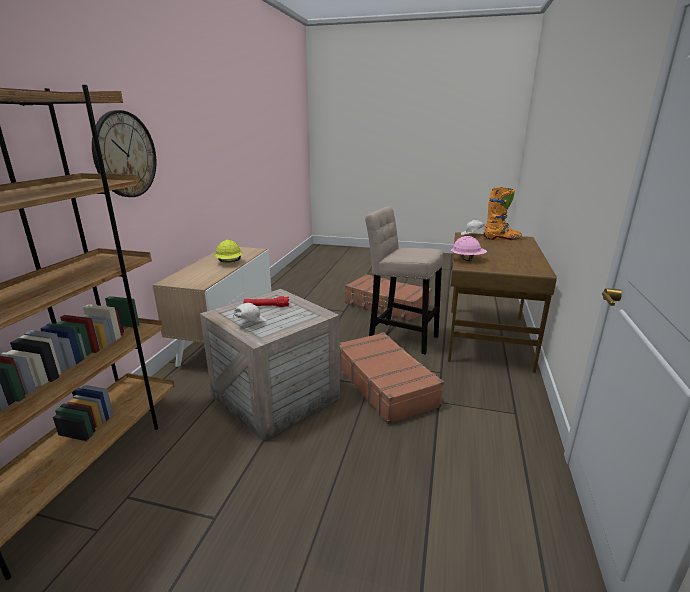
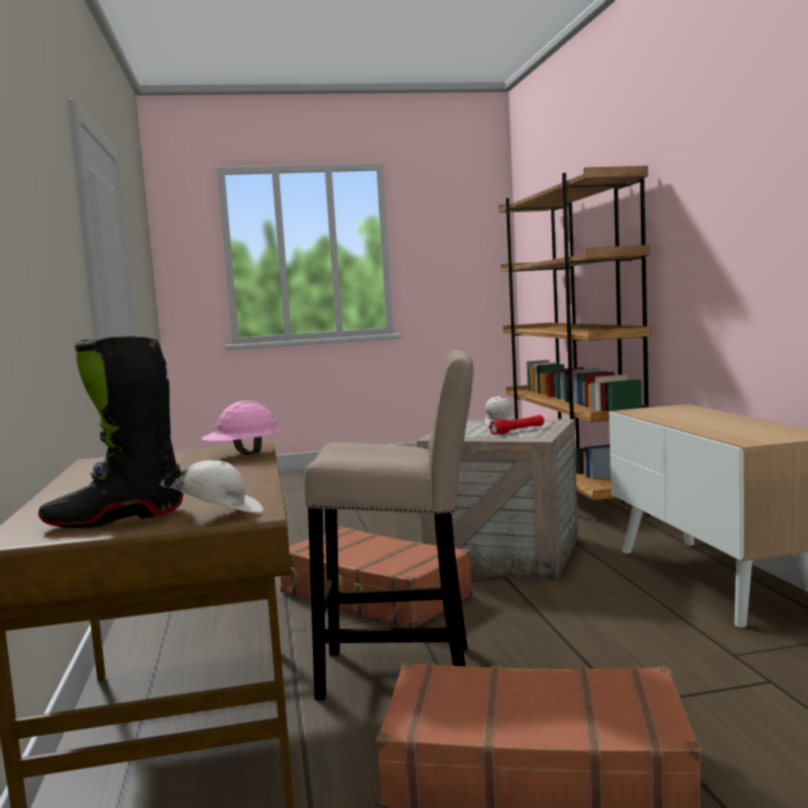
camera: 155 degrees right, 15 degrees down
wall clock [92,110,156,197] -> none
yellow hard hat [215,240,242,263] -> none
orange boot [484,187,522,240] -> black boot [38,336,183,528]

